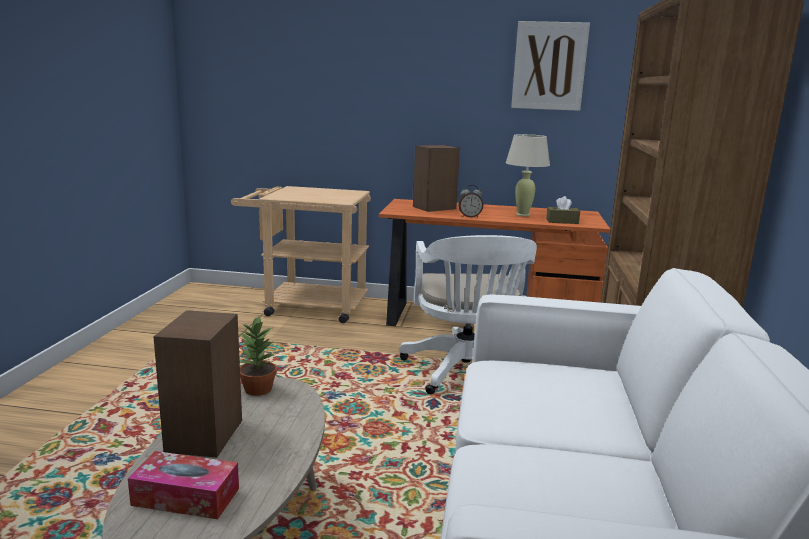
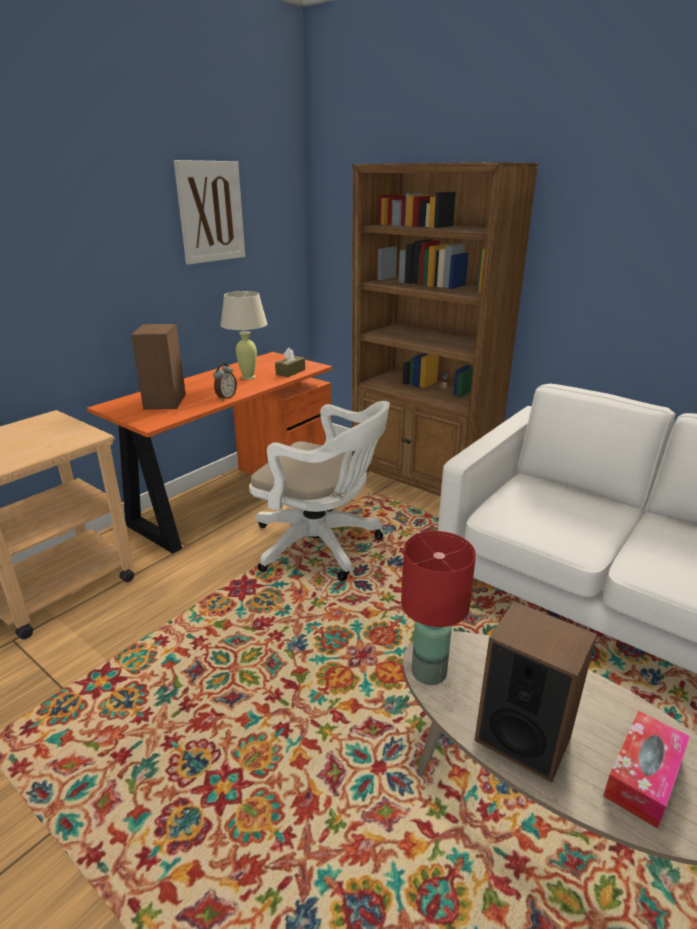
camera: 60 degrees left, 10 degrees up
potted plant [239,316,277,396] -> red table lamp [401,531,476,685]

